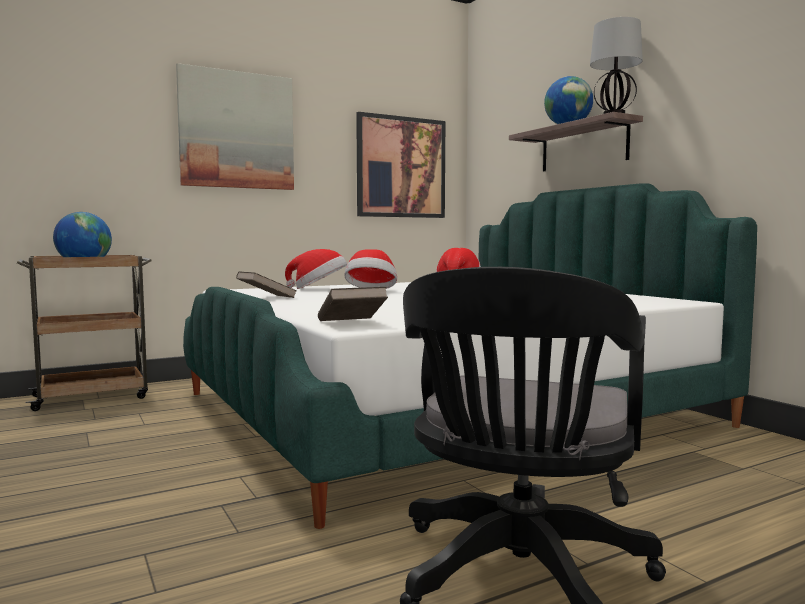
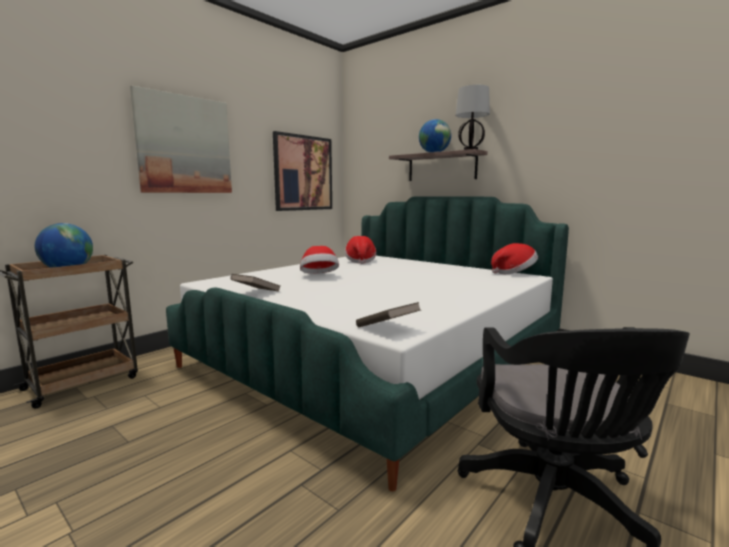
camera: 20 degrees left, 5 degrees up
hat [285,249,347,289] -> hat moved to [491,243,538,274]

